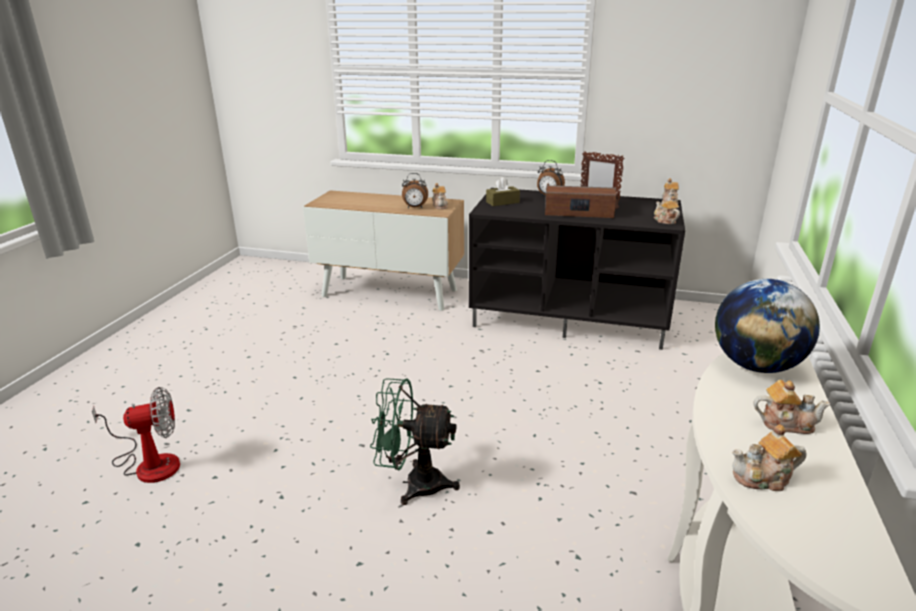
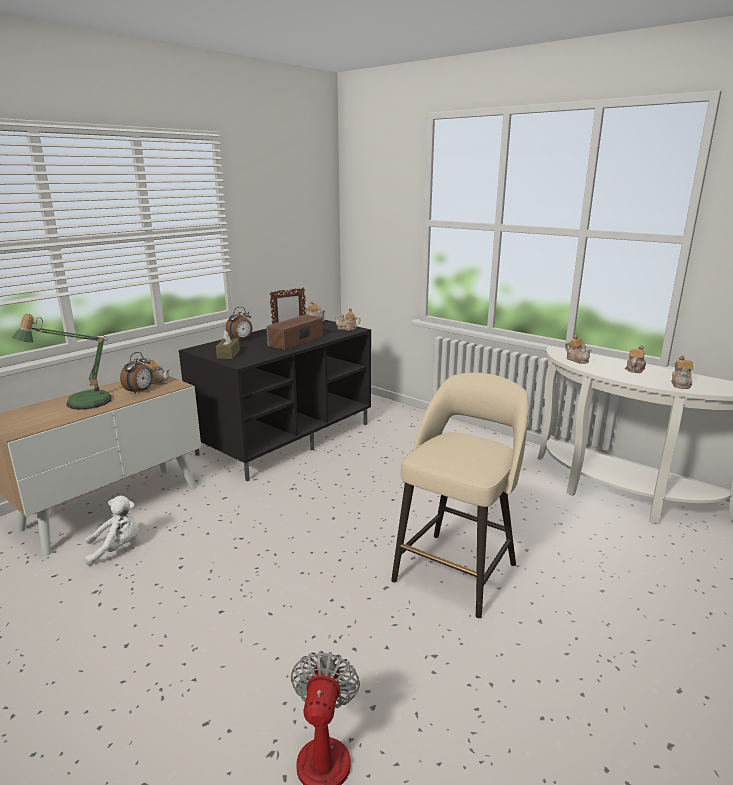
camera: 65 degrees left, 5 degrees down
green fan [370,378,460,505] -> beige stool [391,373,528,618]
globe [715,279,820,373] -> teapot [565,335,591,364]
none -> table lamp [12,314,112,410]
none -> white plush toy [85,496,139,566]

